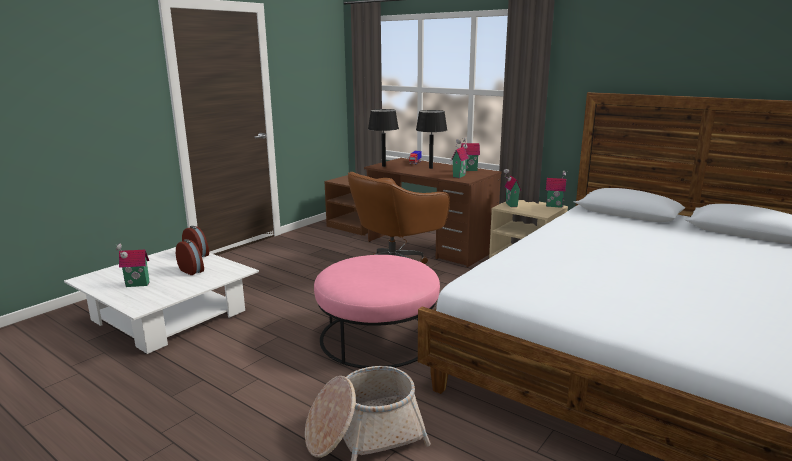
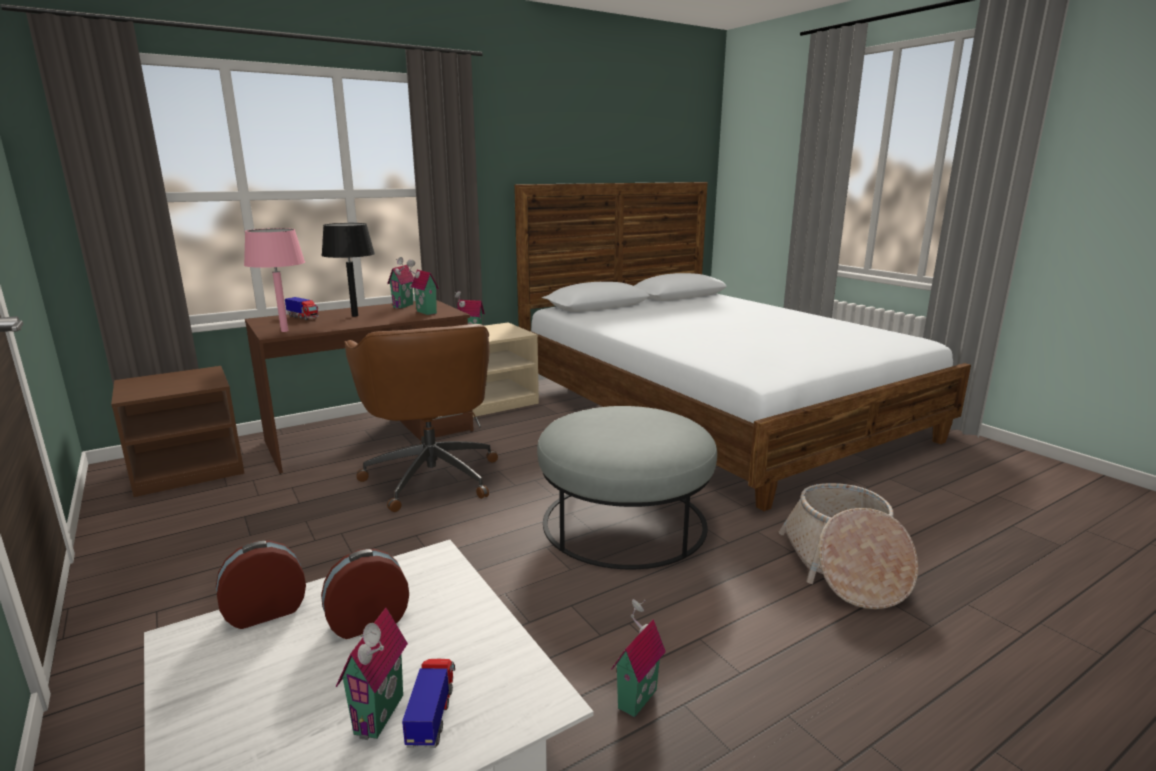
camera: 70 degrees left, 0 degrees up
pink ottoman [314,255,440,368] -> grey ottoman [537,406,717,570]
black table lamp [368,109,399,167] -> pink table lamp [244,228,305,332]
toy house [546,170,566,208] -> toy house moved to [611,599,666,718]
none -> toy truck [402,659,455,748]

